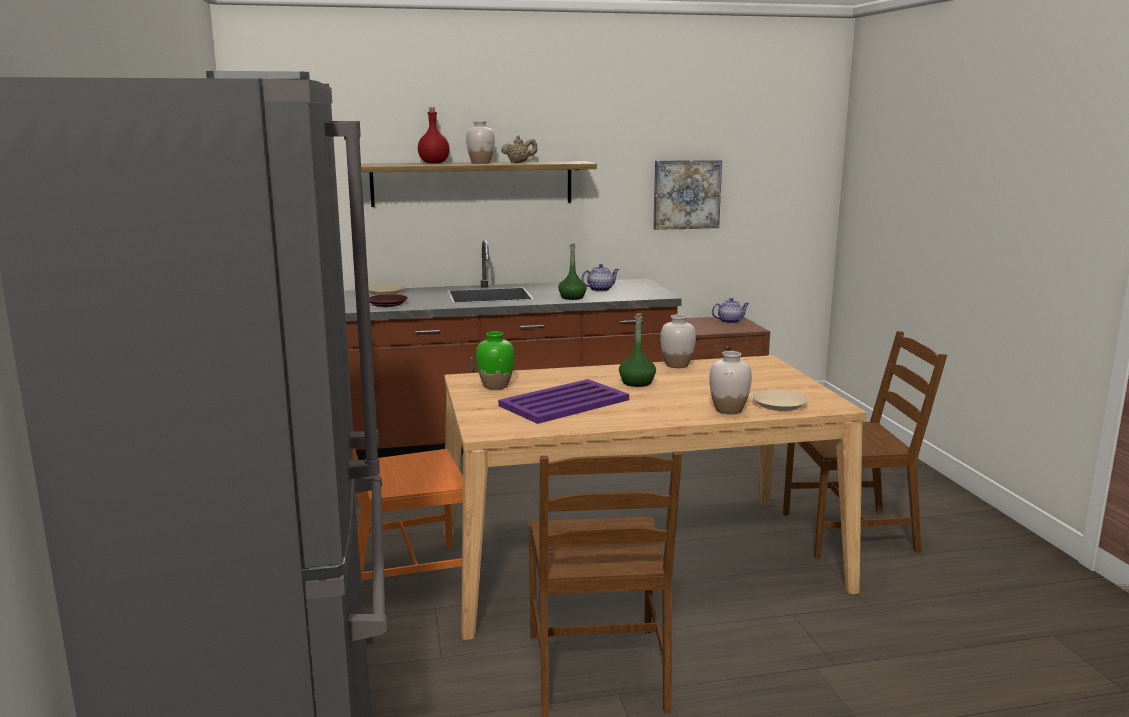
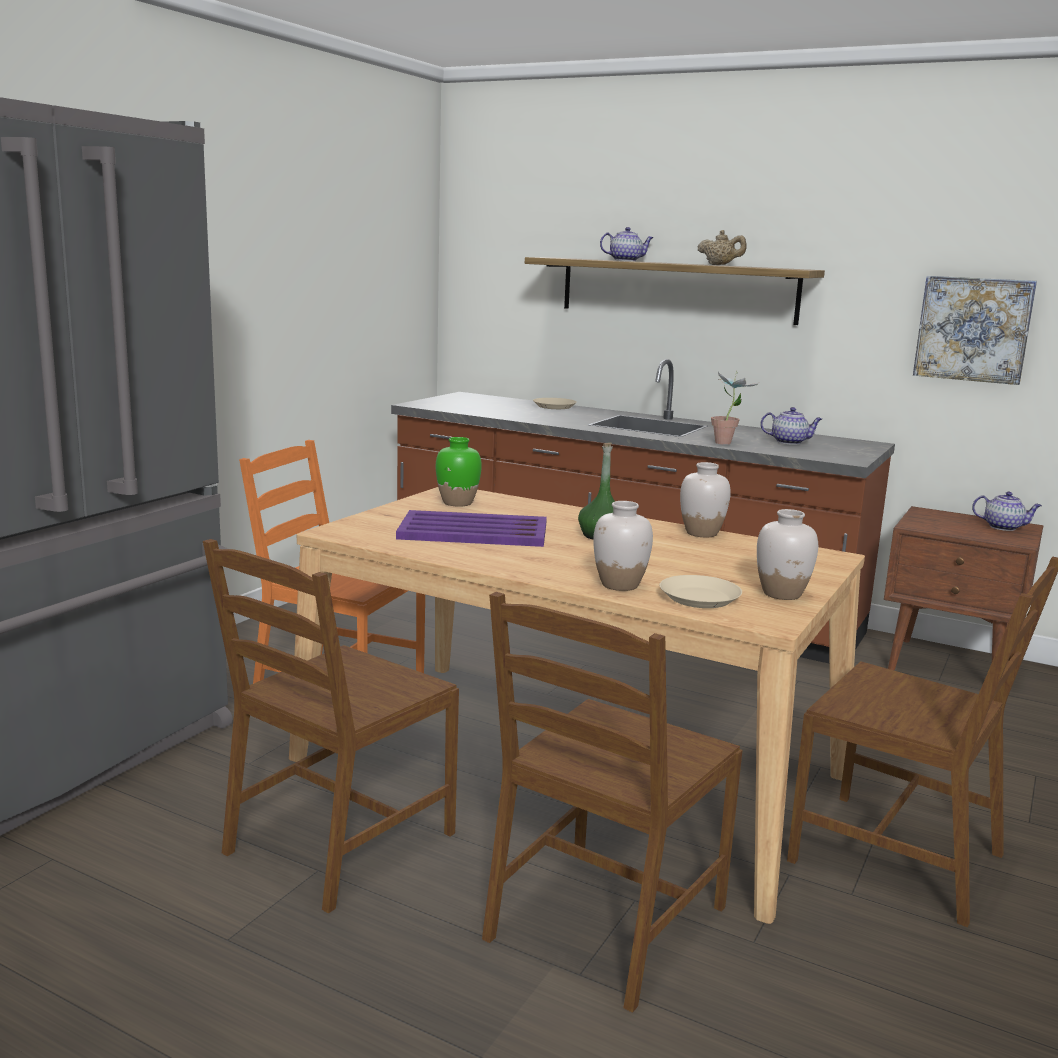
camera: 40 degrees right, 0 degrees up
brown plate [369,294,408,307] -> none
red bottle [418,108,450,164] -> teapot [600,227,654,261]
white vase [466,121,495,164] -> white vase moved to [757,509,818,600]
green bottle [558,243,587,300] -> potted plant [711,371,760,445]
none -> brown chair [482,592,742,1013]

